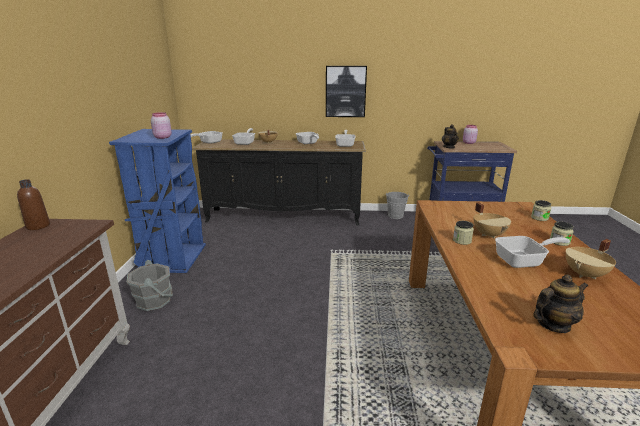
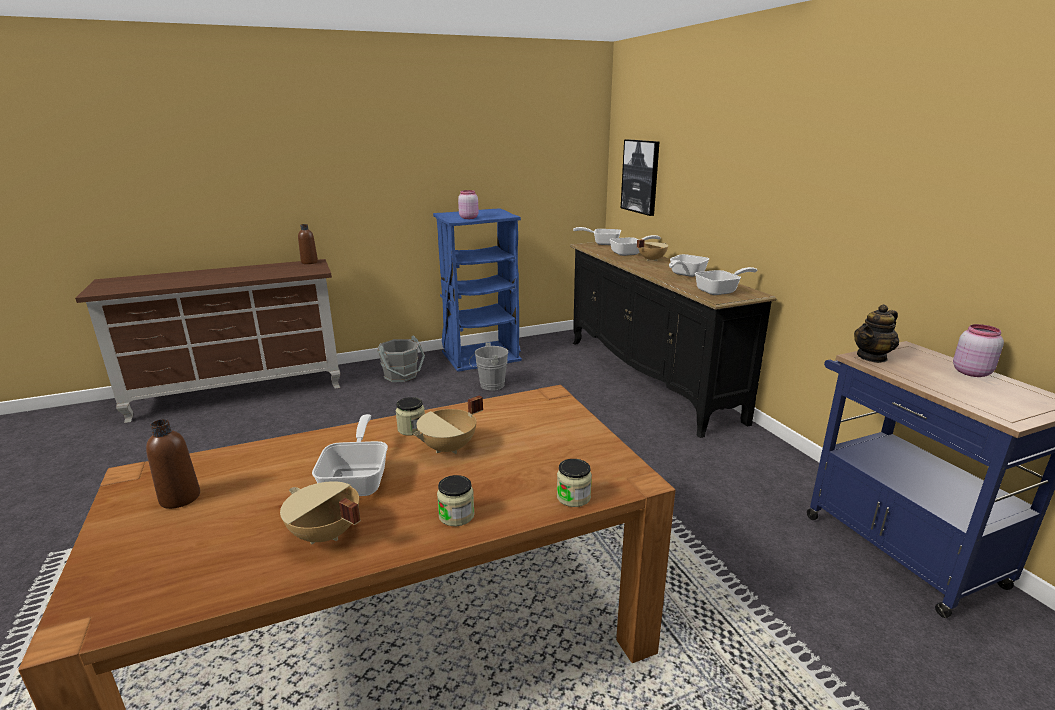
camera: 65 degrees right, 0 degrees up
picture [326,66,367,117] -> picture moved to [621,139,659,216]
grey bucket [386,192,409,219] -> grey bucket moved to [469,343,508,390]
frying pan [495,236,570,268] -> frying pan turned 150 degrees counterclockwise [312,414,388,496]
teapot [533,275,588,333] -> brown bottle [146,419,200,509]

